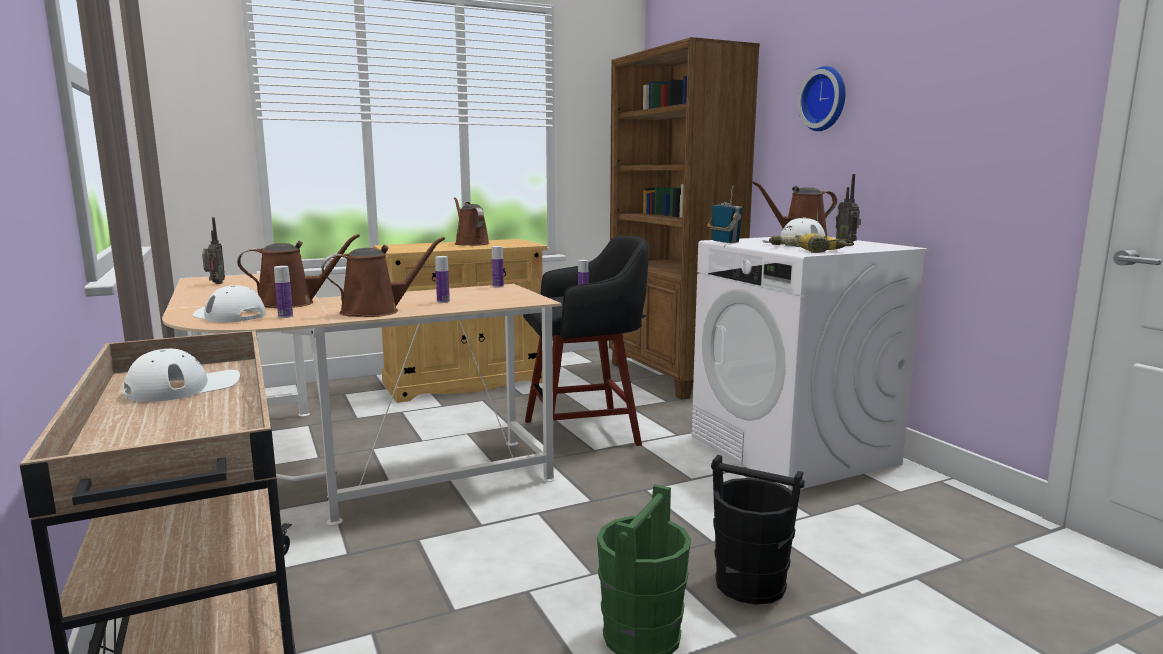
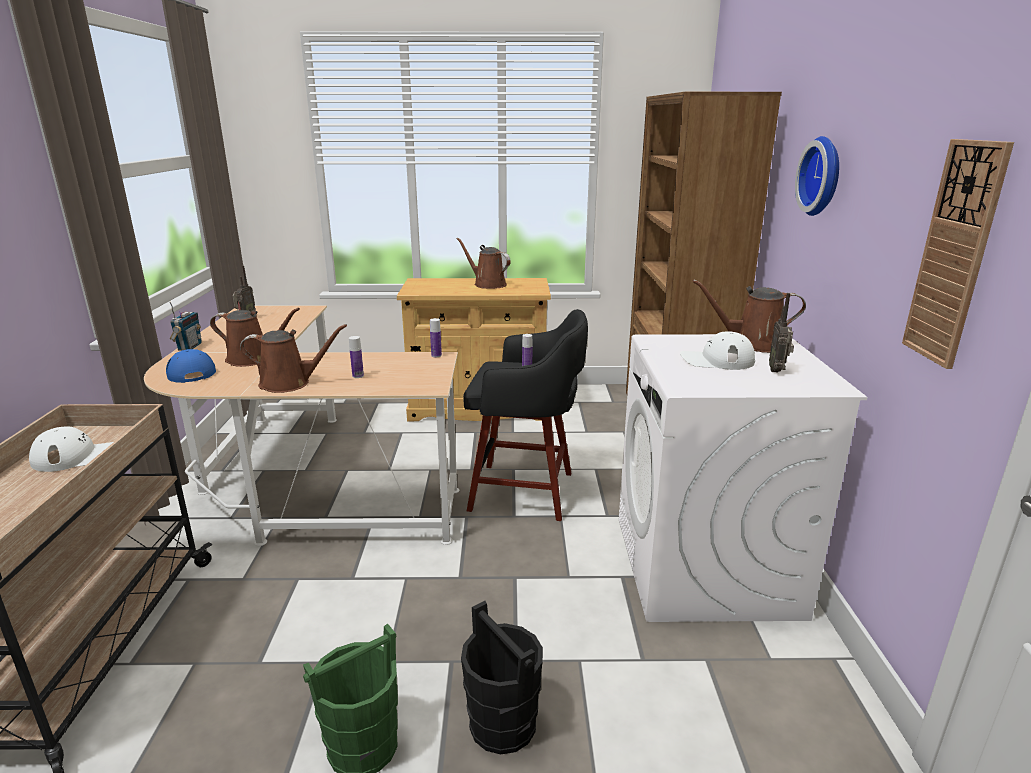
camera: 25 degrees right, 10 degrees up
white cap [193,285,266,322] -> blue cap [166,349,216,383]
bottle [274,266,293,318] -> none
brown watering can [454,197,489,246] -> brown watering can turned 45 degrees counterclockwise [456,238,511,289]
radio [707,186,742,243] -> radio moved to [169,302,202,351]
power drill [769,233,854,253] -> none
none -> wall clock [902,139,1014,369]

